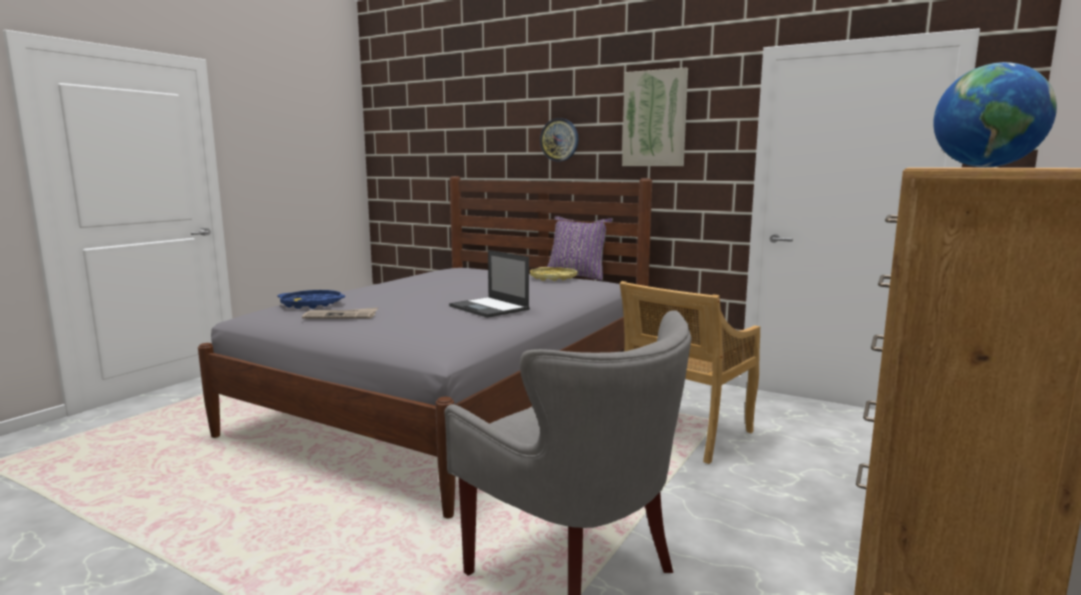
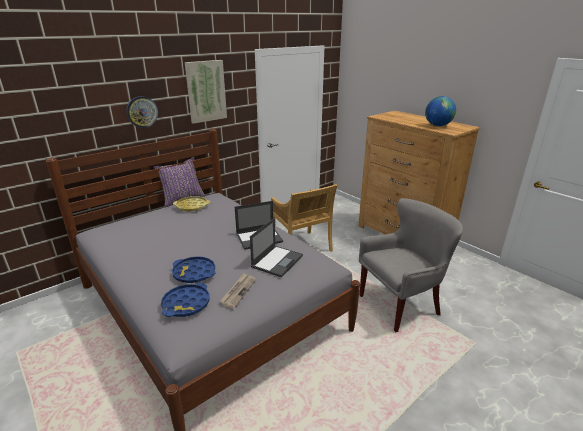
camera: 70 degrees left, 15 degrees up
none -> blue tray [172,256,216,283]
none -> laptop [250,218,303,277]

